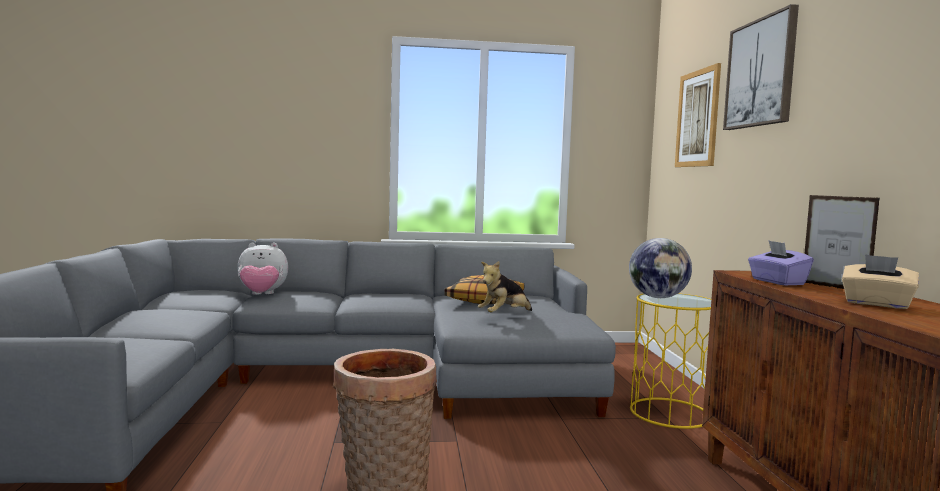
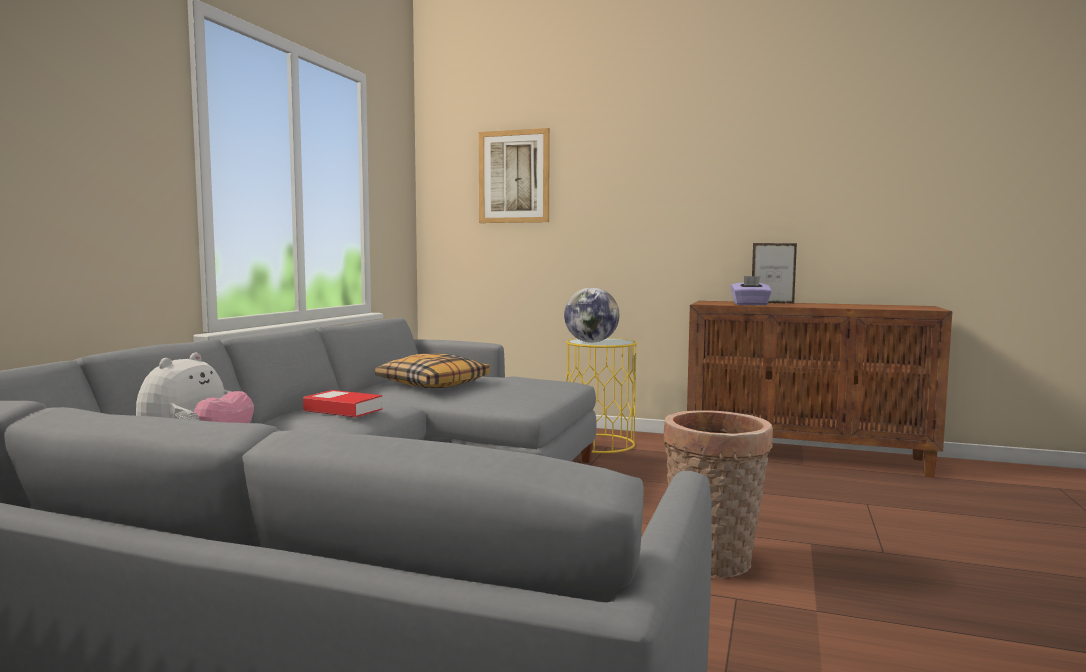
camera: 65 degrees left, 0 degrees up
plush toy [478,261,532,313] -> none
picture [723,4,799,130] -> none
beige tissue box [842,254,919,309] -> none
none -> book [303,390,382,417]

